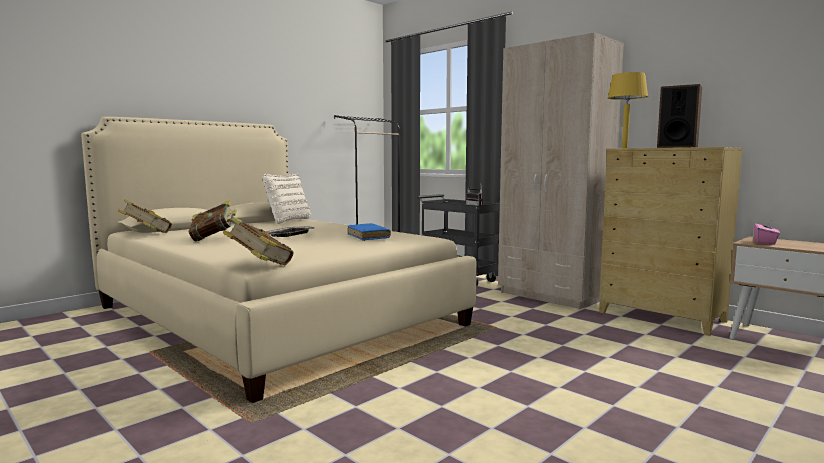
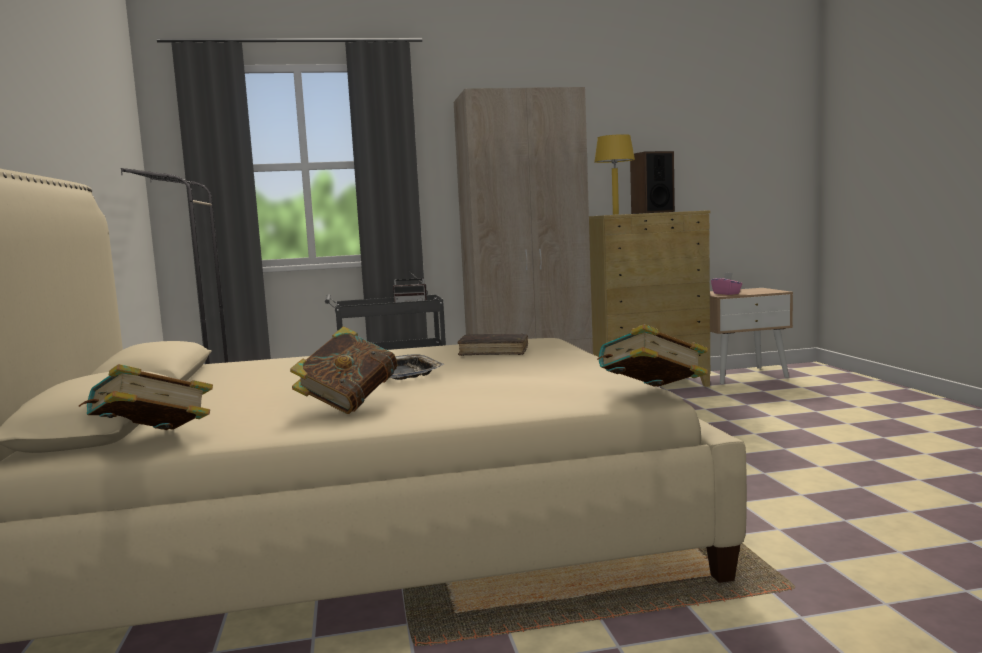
camera: 55 degrees left, 0 degrees up
beige pillow [262,173,311,224] -> none
blue book [348,223,391,241] -> brown book [457,334,528,356]

